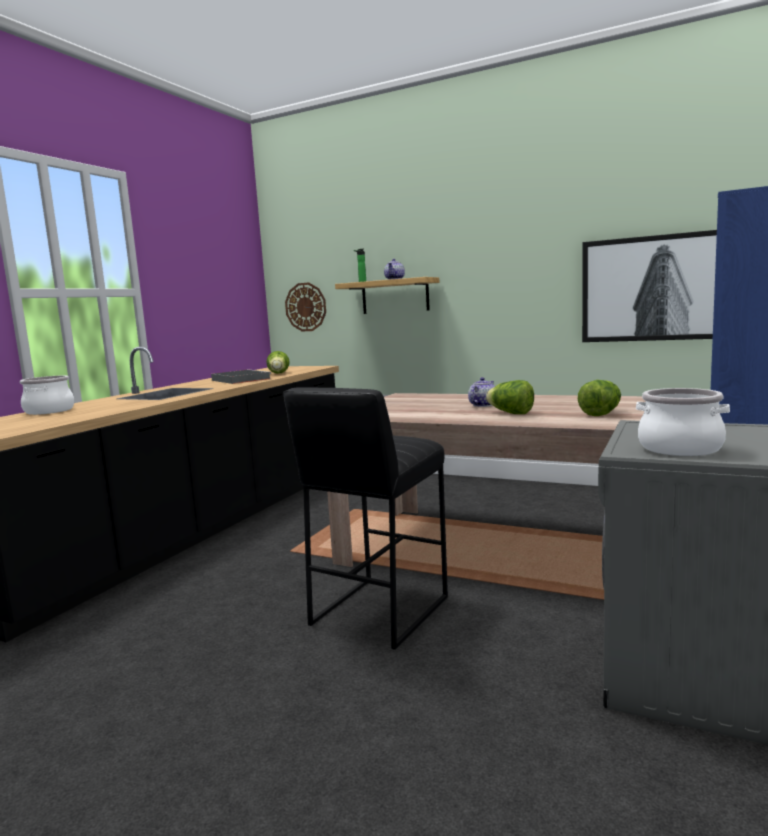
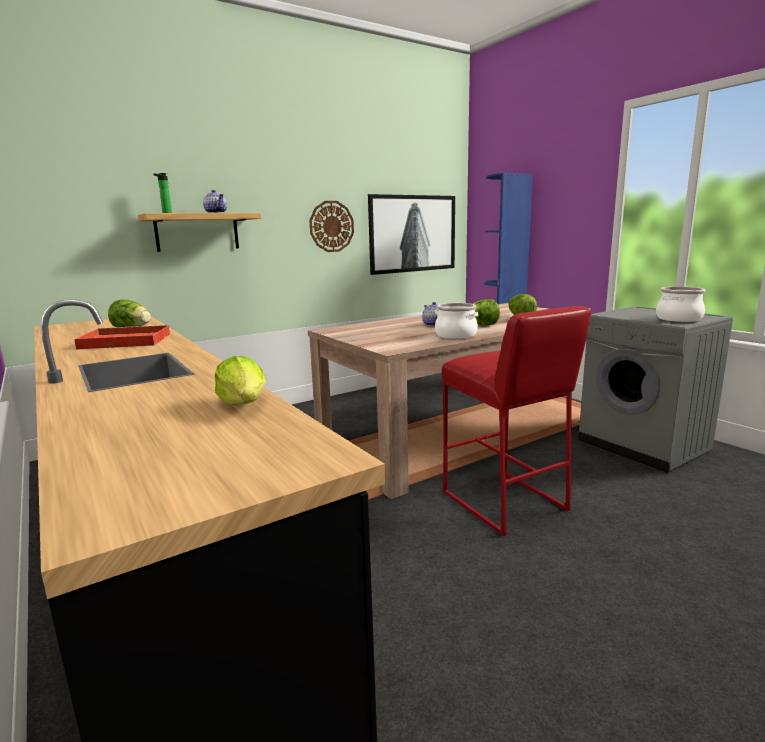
camera: 60 degrees left, 5 degrees up
cooking pot [20,375,74,415] -> cooking pot moved to [435,303,478,339]
grey tray [211,369,271,384] -> red tray [74,325,170,350]
black stool [283,387,448,650] -> red stool [442,306,592,536]
wall clock [285,282,326,331] -> wall clock moved to [309,201,354,252]
none -> lettuce [215,356,266,405]

